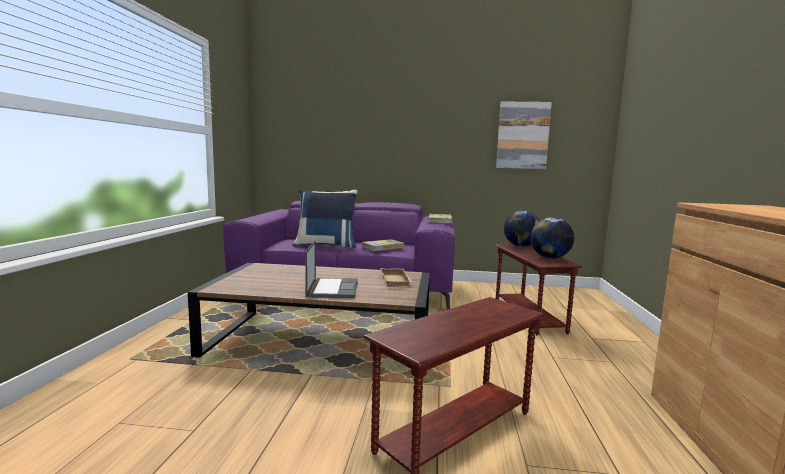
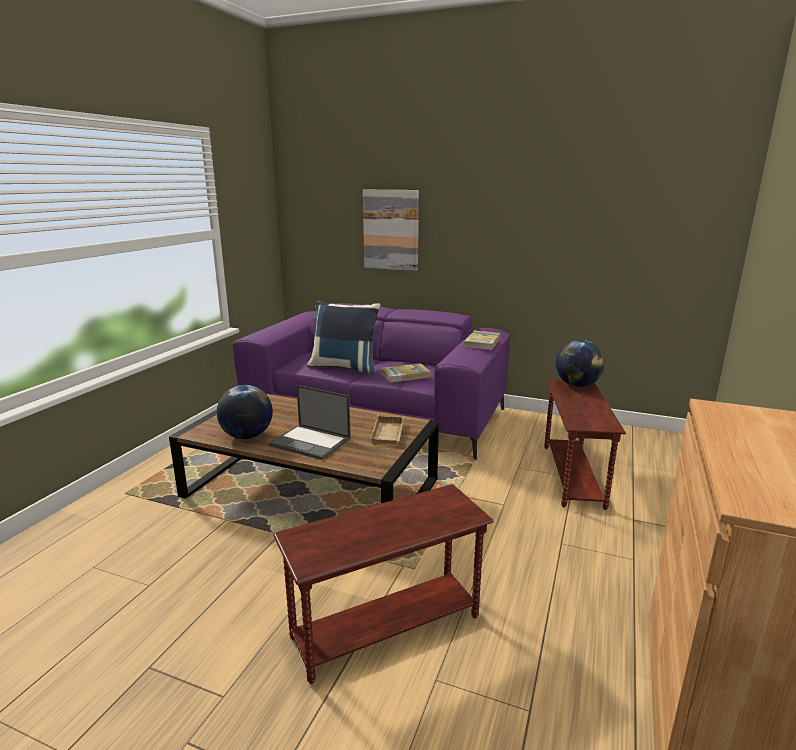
camera: 15 degrees right, 10 degrees up
laptop [305,240,358,298] -> laptop turned 105 degrees clockwise [269,385,351,460]
picture [496,101,552,169] -> picture moved to [363,190,419,271]
globe [530,217,574,259] -> globe moved to [217,385,273,439]

